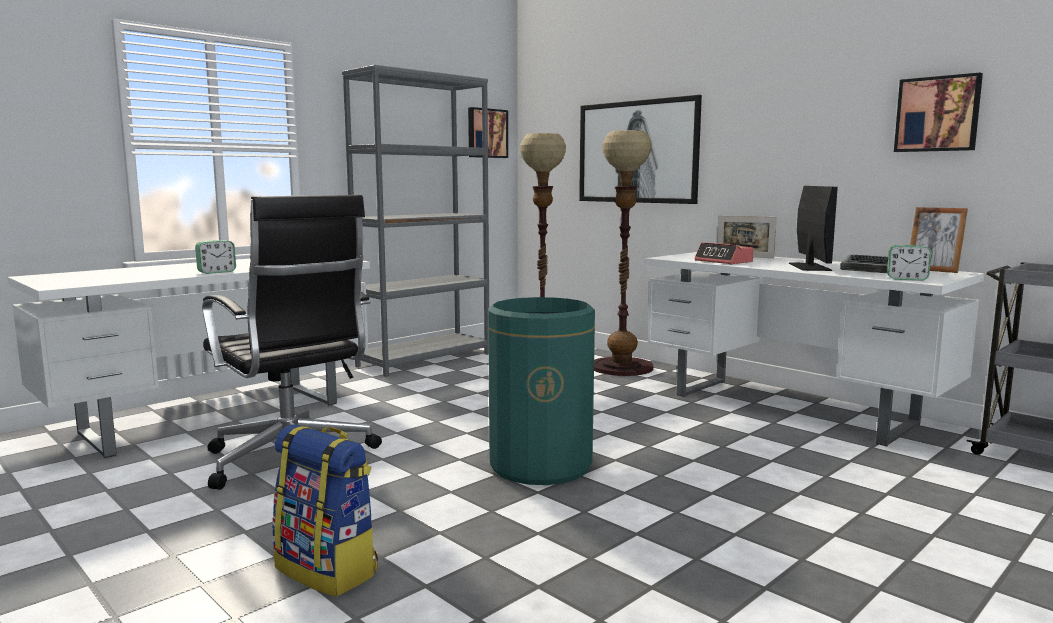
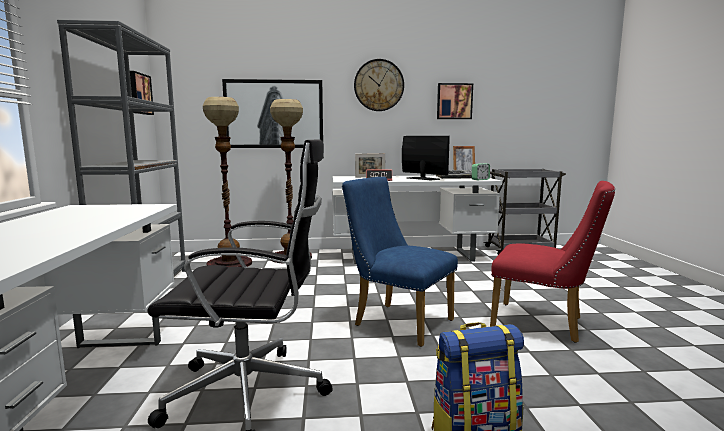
camera: 50 degrees left, 0 degrees up
alarm clock [195,240,236,274] -> none
green trash can [488,297,595,485] -> blue chair [342,177,458,347]
none -> wall clock [354,59,404,111]
none -> red chair [490,181,615,343]

